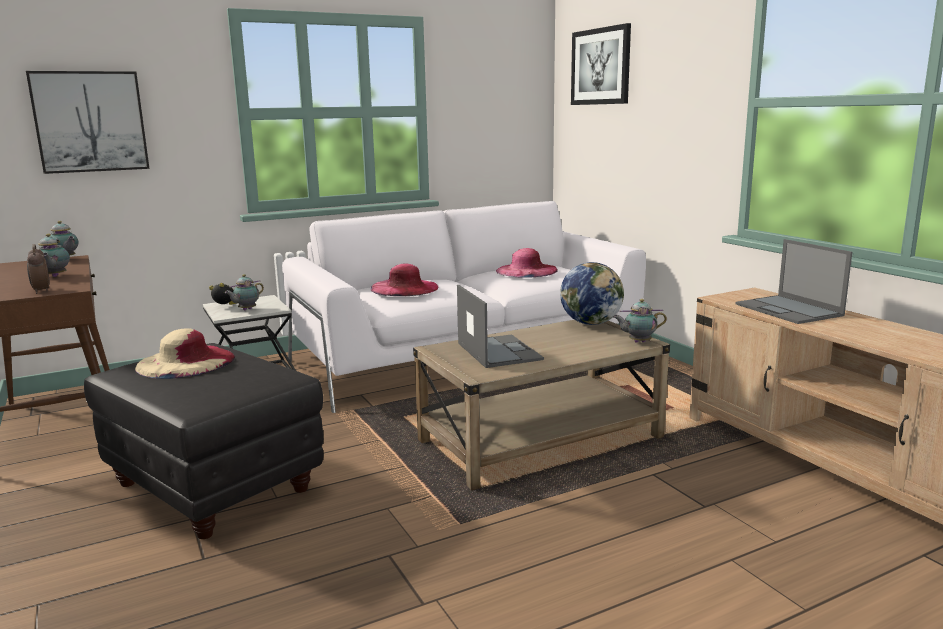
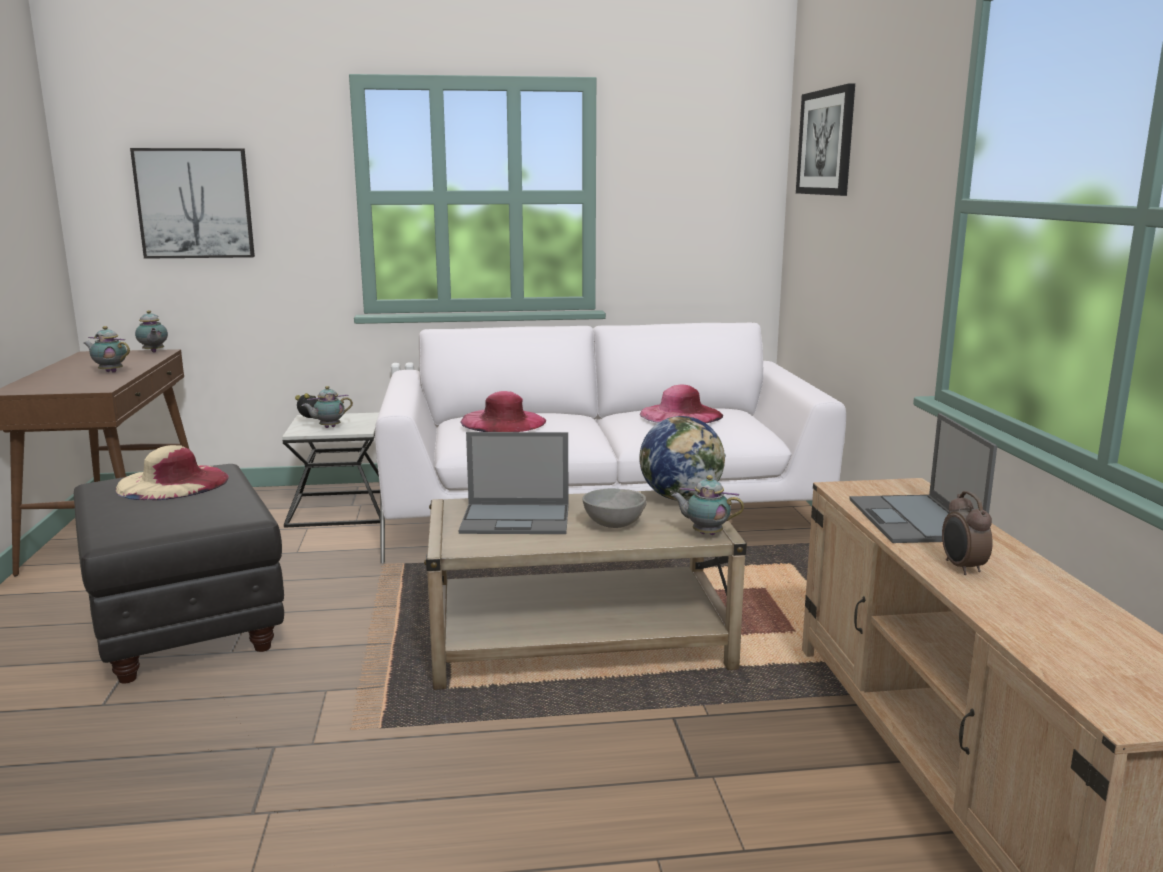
camera: 20 degrees right, 0 degrees up
alarm clock [27,244,50,294] -> alarm clock moved to [942,491,993,575]
teapot [38,234,70,277] -> teapot turned 105 degrees clockwise [84,326,130,373]
laptop [457,285,544,368] -> laptop turned 90 degrees clockwise [459,432,569,534]
none -> grey bowl [582,488,647,528]

